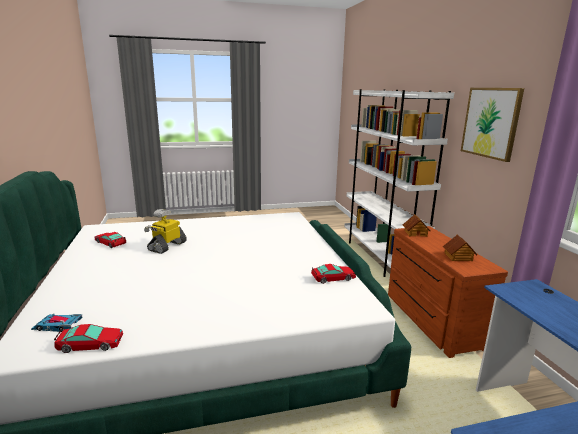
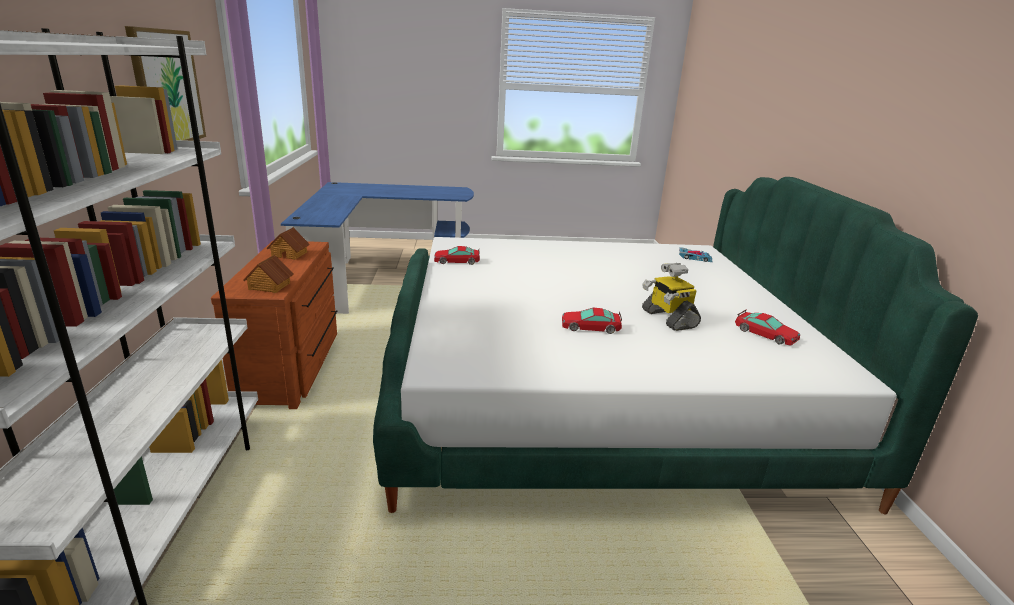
camera: 170 degrees left, 5 degrees up
toy car [54,324,123,353] -> toy car moved to [562,308,622,334]
toy robot [144,209,187,254] -> toy robot turned 120 degrees clockwise [642,263,701,331]

